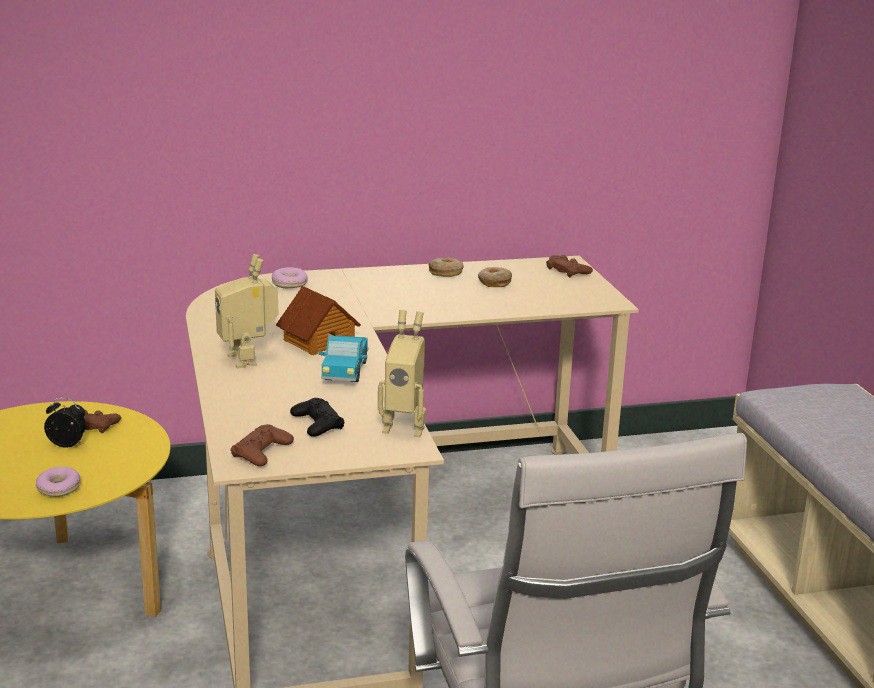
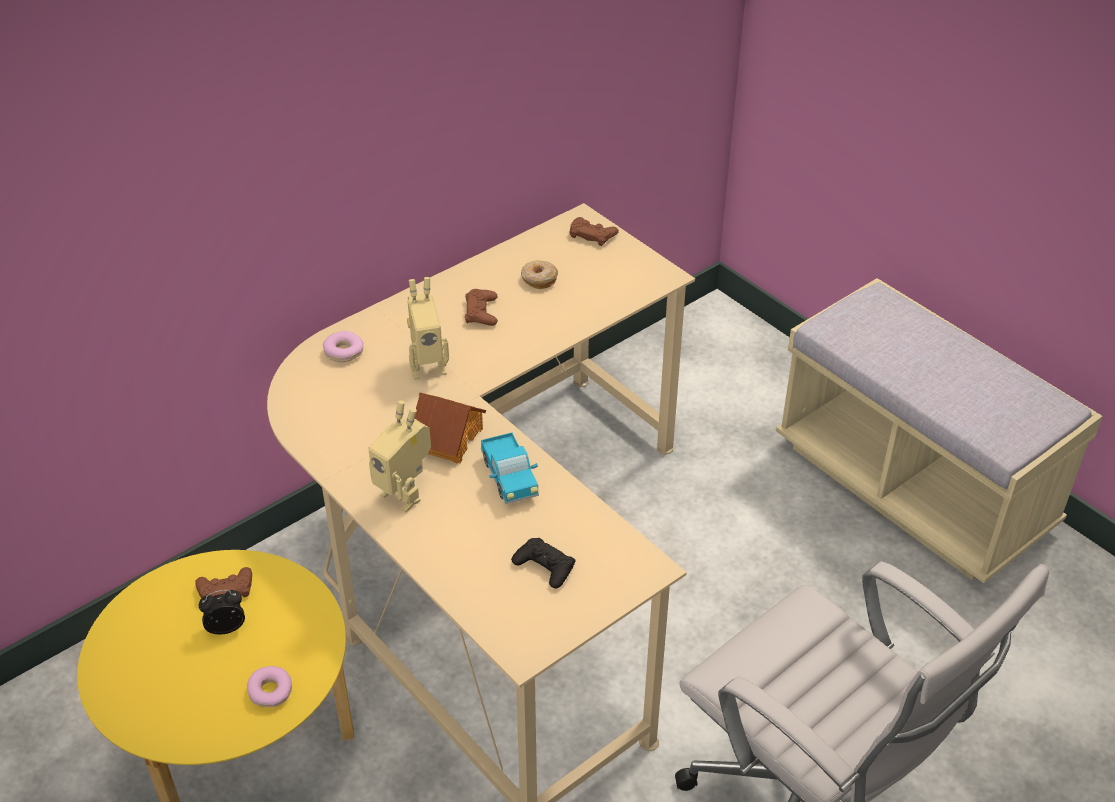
camera: 25 degrees left, 20 degrees up
brown game controller [231,424,294,466] -> brown game controller moved to [465,289,498,326]
toy robot [378,310,426,438] -> toy robot moved to [407,277,449,380]
donut [429,258,464,277] -> none

